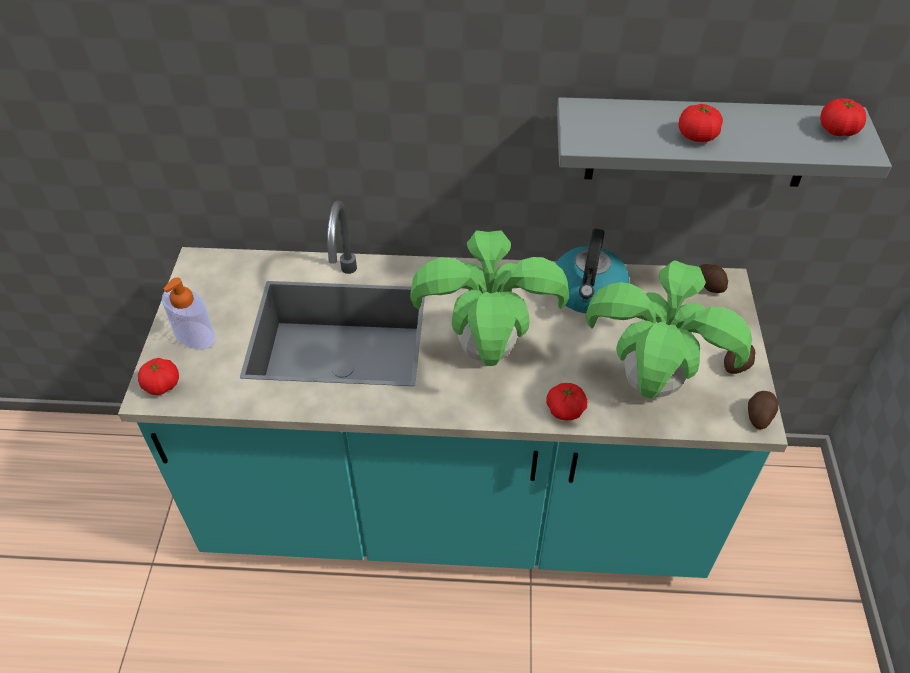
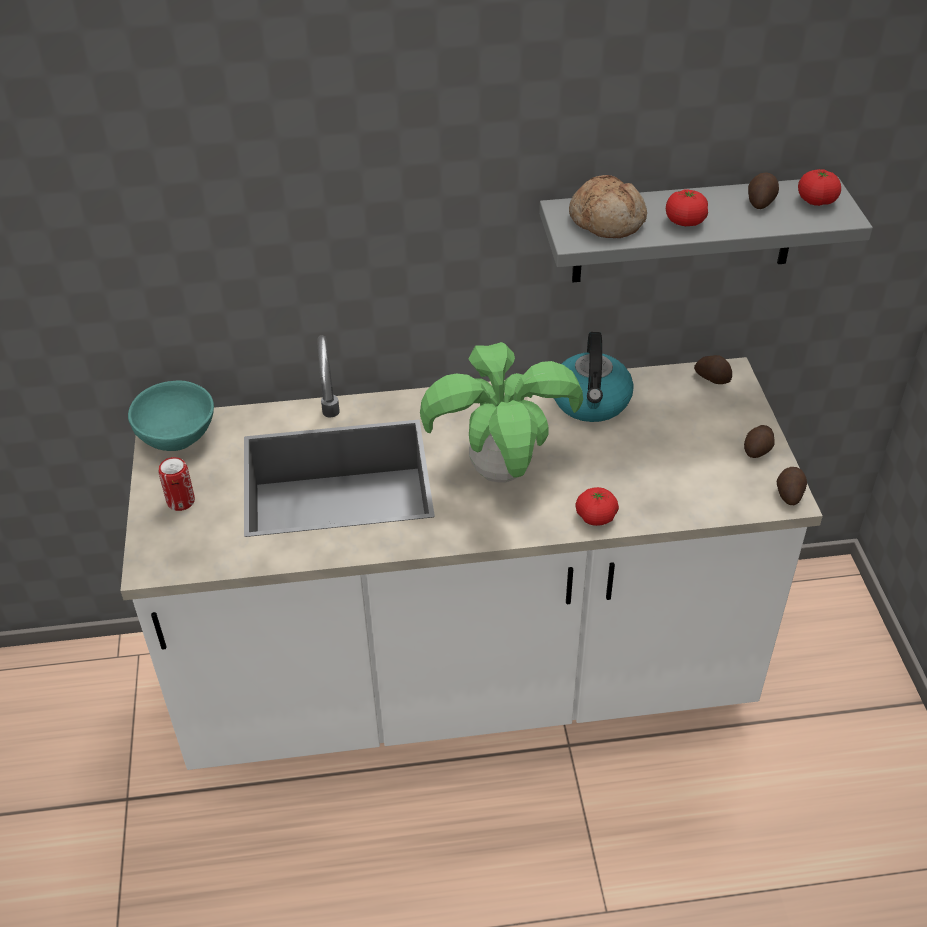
camera: 10 degrees left, 5 degrees down
turquoise counter [118,201,788,578] -> white counter [121,335,823,770]
tomato [138,358,179,395] -> none
soap dispenser [162,277,215,349] -> can [159,457,195,511]
potted plant [585,260,752,398] -> none
none -> turquoise bowl [128,380,214,451]
none -> bread [569,175,647,238]
none -> potato [748,172,779,209]

